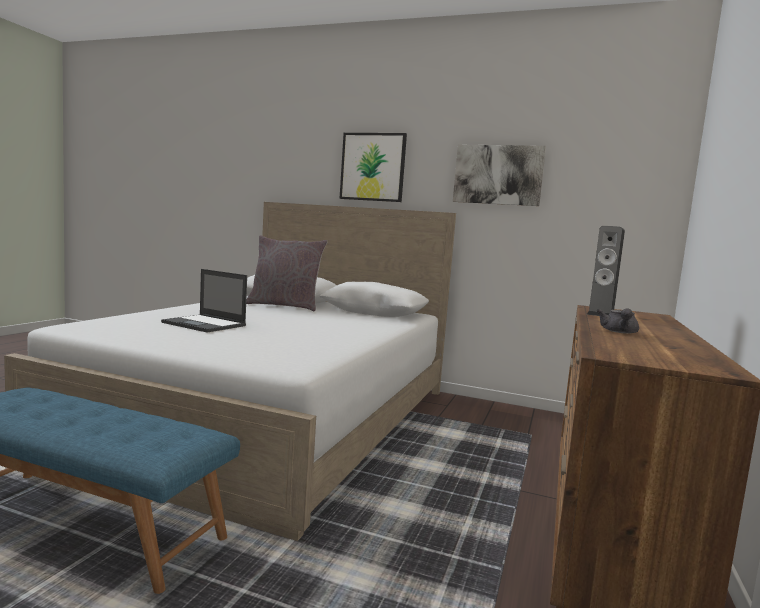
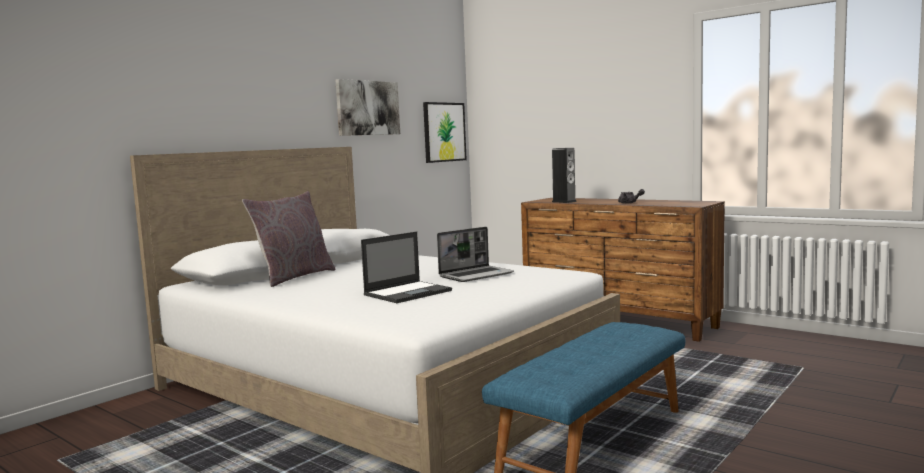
camera: 70 degrees left, 0 degrees up
picture [339,133,407,202] -> picture moved to [423,102,467,163]
none -> laptop [437,227,514,282]

